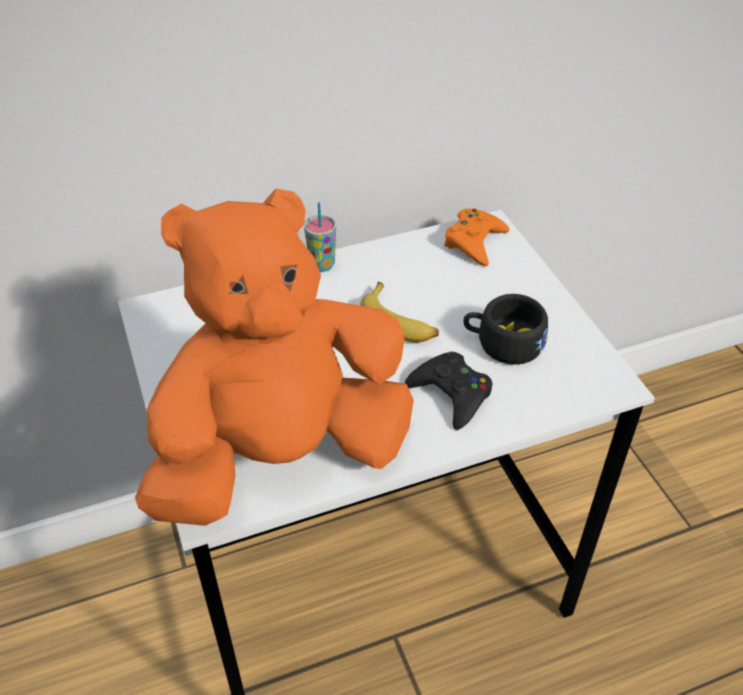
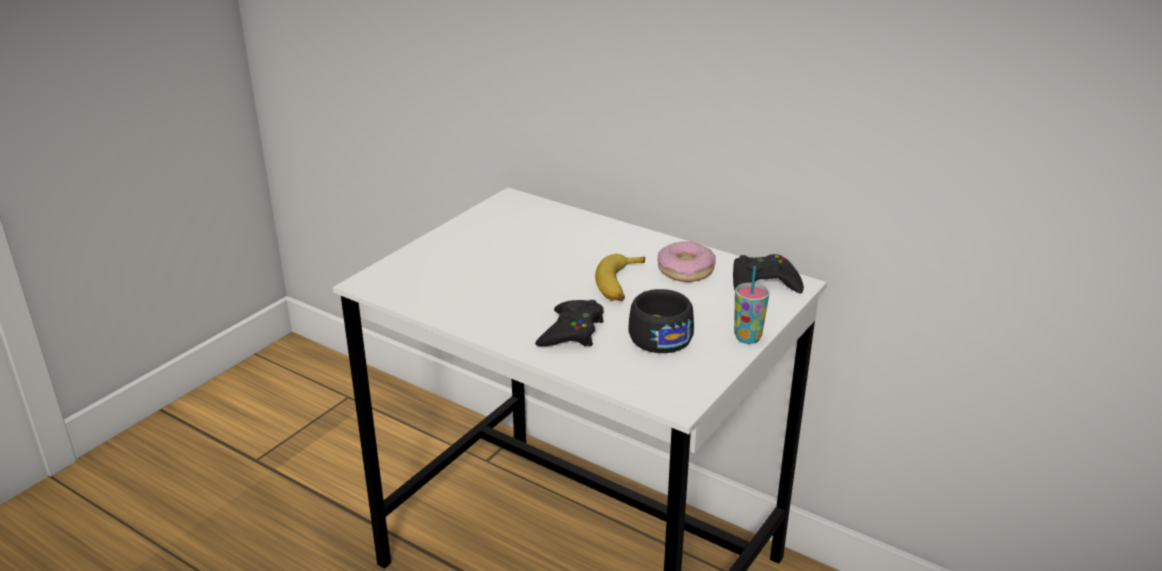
camera: 55 degrees right, 15 degrees down
orange plush toy [135,188,414,526] -> none
cup [304,202,336,272] -> cup moved to [734,266,769,344]
orange game controller [444,209,509,266] -> black game controller [733,254,804,294]
none -> donut [657,241,715,282]

